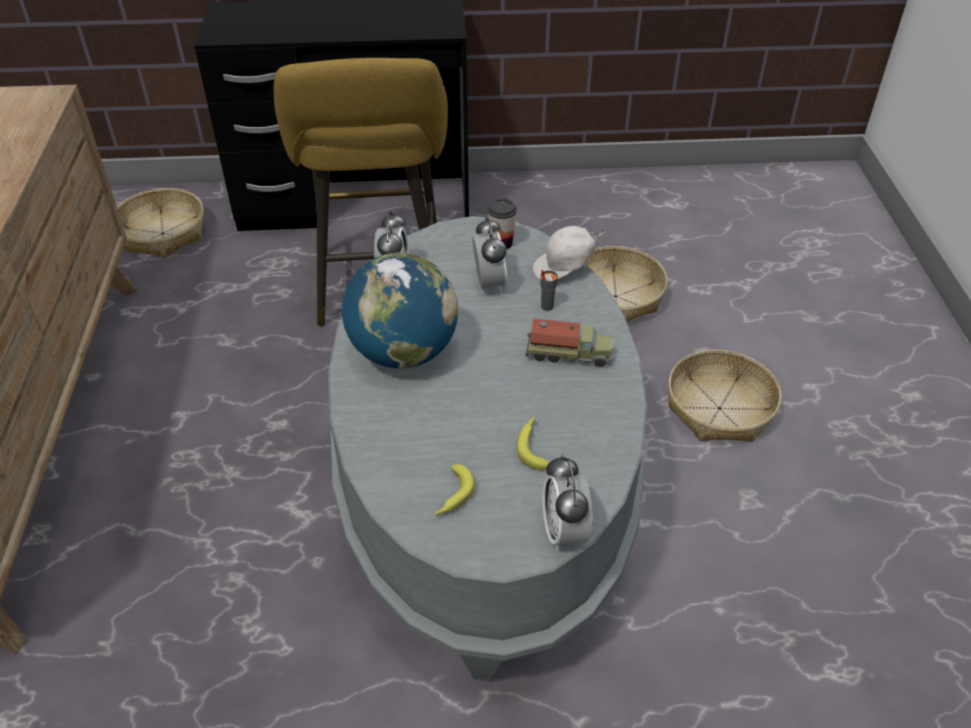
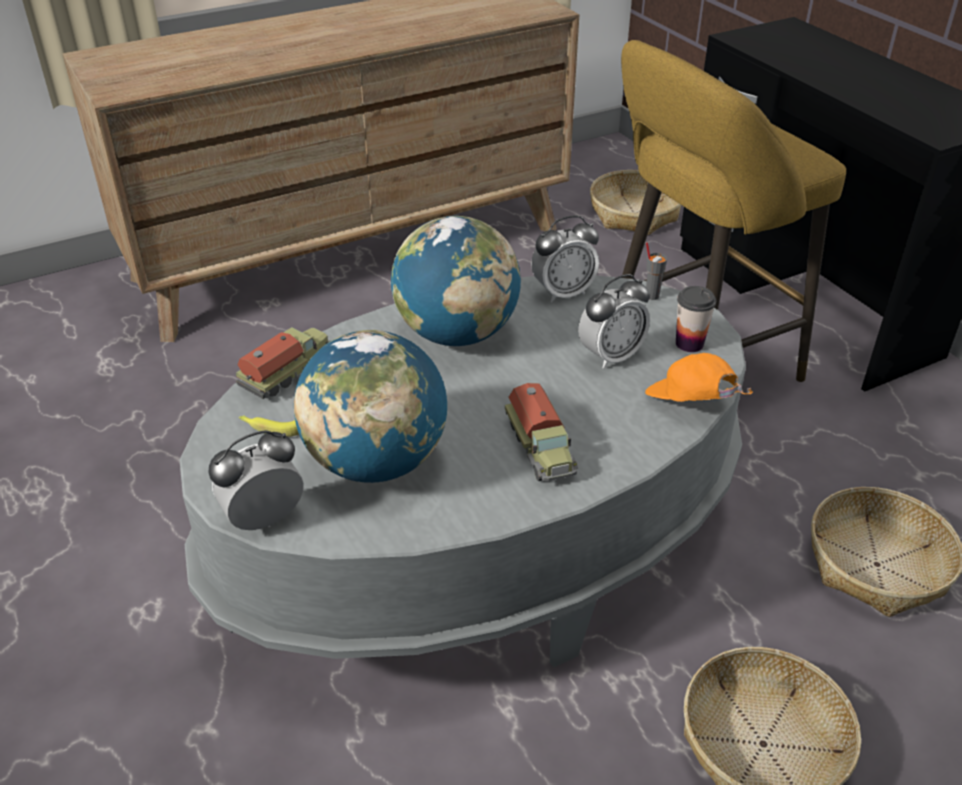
camera: 65 degrees right, 5 degrees down
banana [517,416,550,470] -> globe [294,330,447,483]
white cap [532,226,605,280] -> orange cap [645,353,753,402]
grey cup [540,270,558,311] -> grey cup moved to [646,242,667,300]
none -> toy truck [236,327,329,399]

